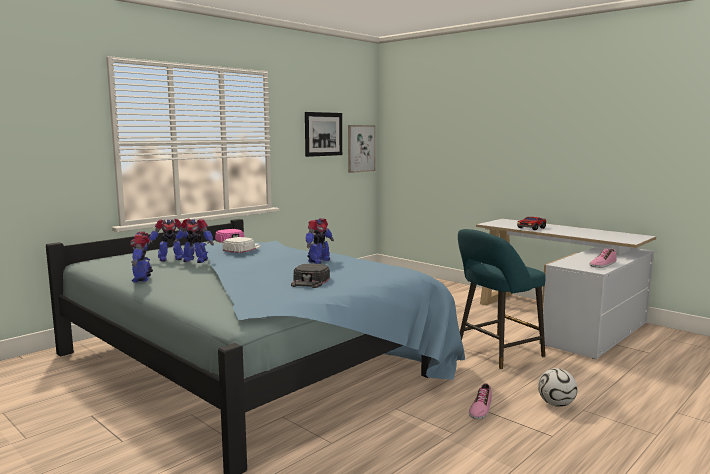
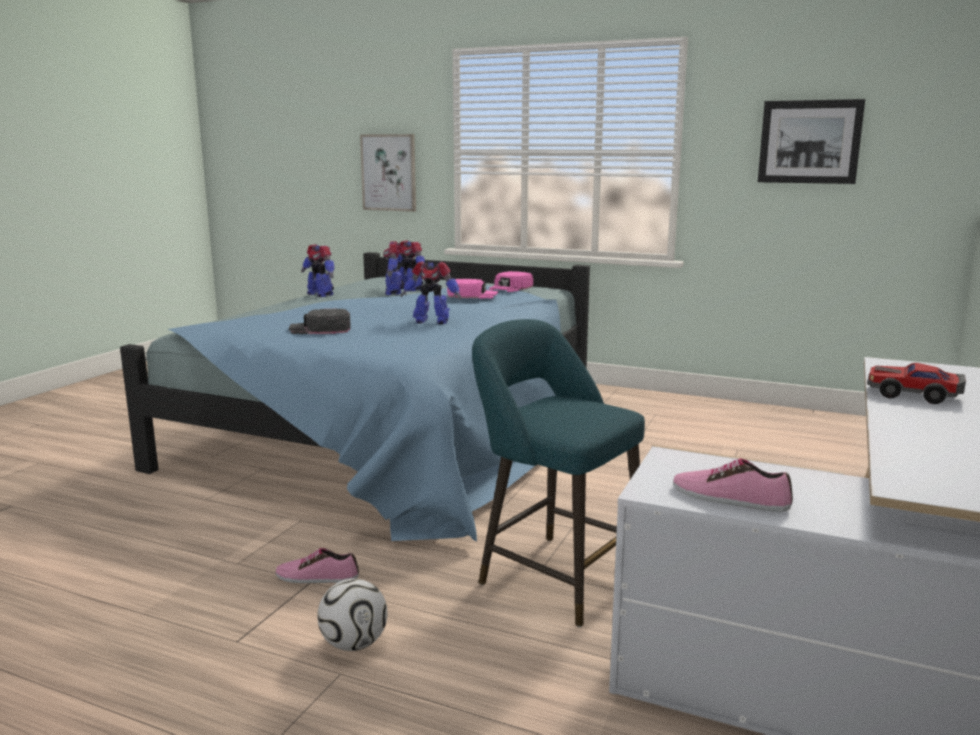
camera: 70 degrees right, 5 degrees up
toy robot [130,232,153,283] -> toy robot turned 105 degrees counterclockwise [301,244,334,297]
white cap [223,237,261,253] -> pink cap [447,279,498,299]
picture [348,125,376,173] -> picture moved to [360,134,416,212]

